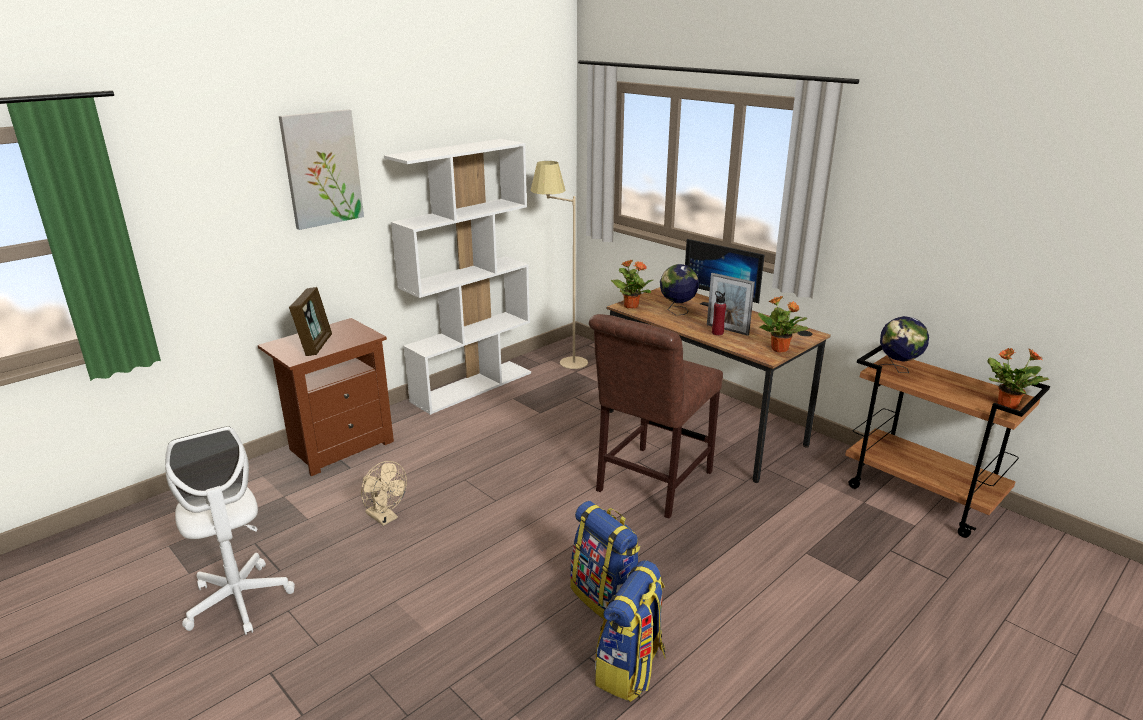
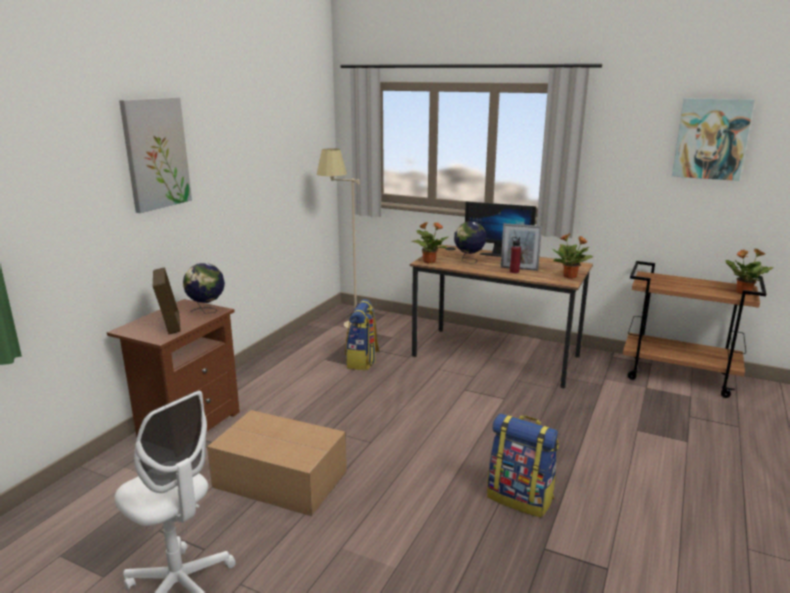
camera: 20 degrees left, 5 degrees down
beige fan [361,461,407,526] -> cardboard box [207,410,347,516]
white bookcase [384,139,531,415] -> none
brown chair [589,314,723,519] -> none
backpack [595,560,666,702] -> backpack moved to [345,299,379,370]
globe [879,316,929,373] -> globe moved to [183,263,225,313]
none -> picture [672,98,755,181]

